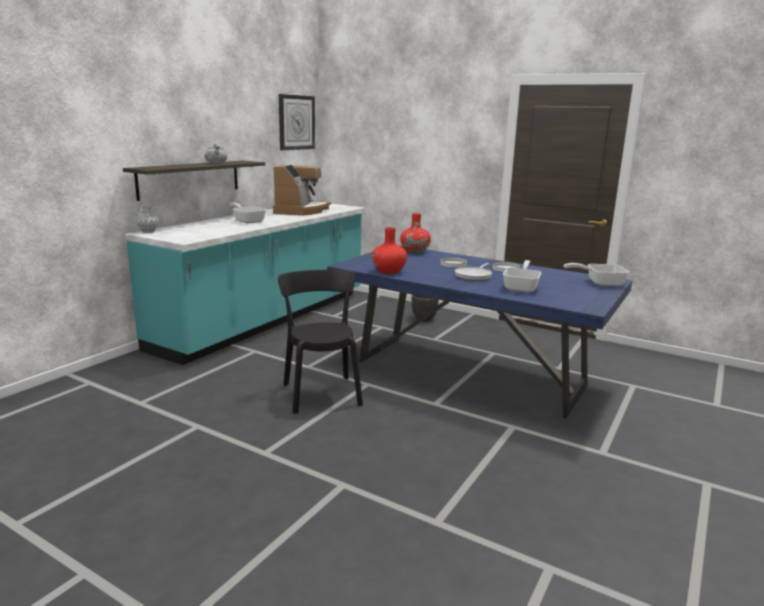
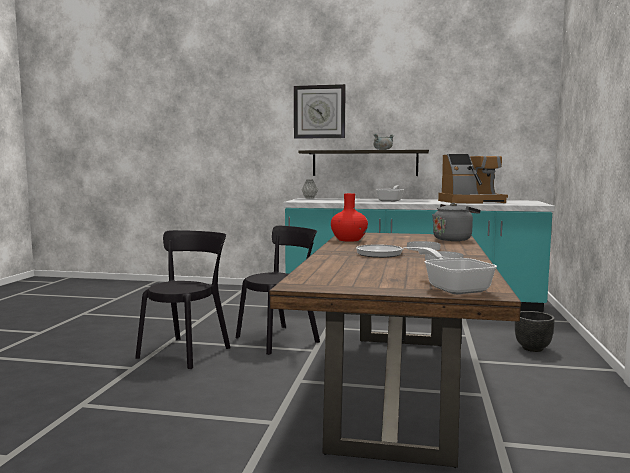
camera: 70 degrees right, 10 degrees down
wall clock [279,94,315,150] -> wall clock moved to [294,84,345,139]
blue dining table [327,245,633,418] -> brown dining table [270,233,521,468]
red vase [400,213,431,254] -> grey kettle [432,203,481,241]
frying pan [503,260,541,292] -> none
none -> black chair [135,230,231,369]

